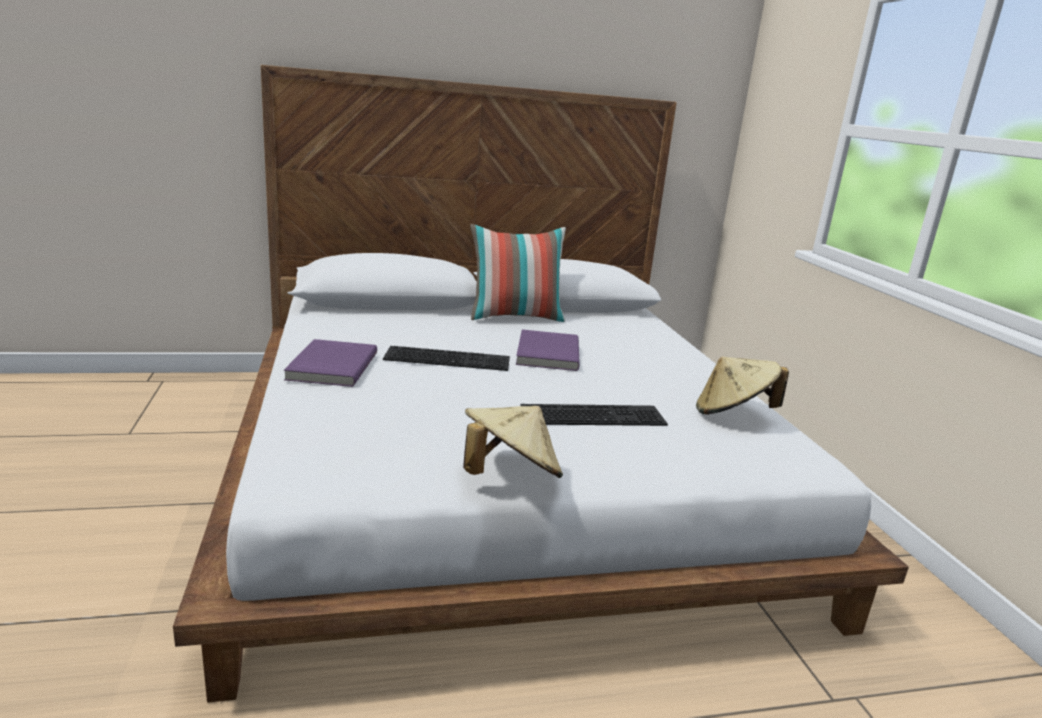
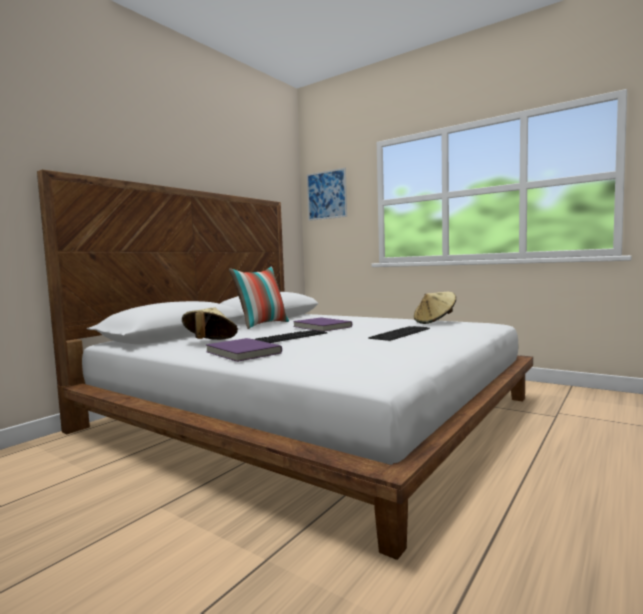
camera: 40 degrees left, 15 degrees down
beige hat [463,406,563,478] -> beige hat moved to [182,307,238,340]
none -> picture [307,168,347,221]

